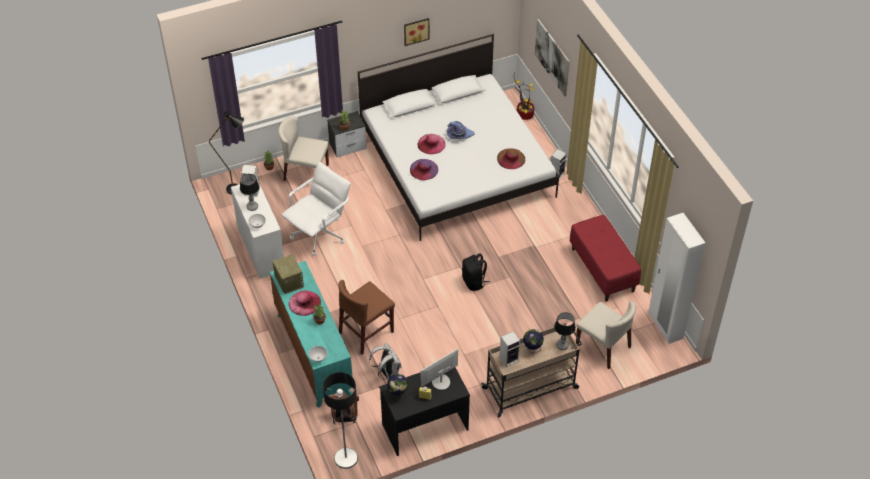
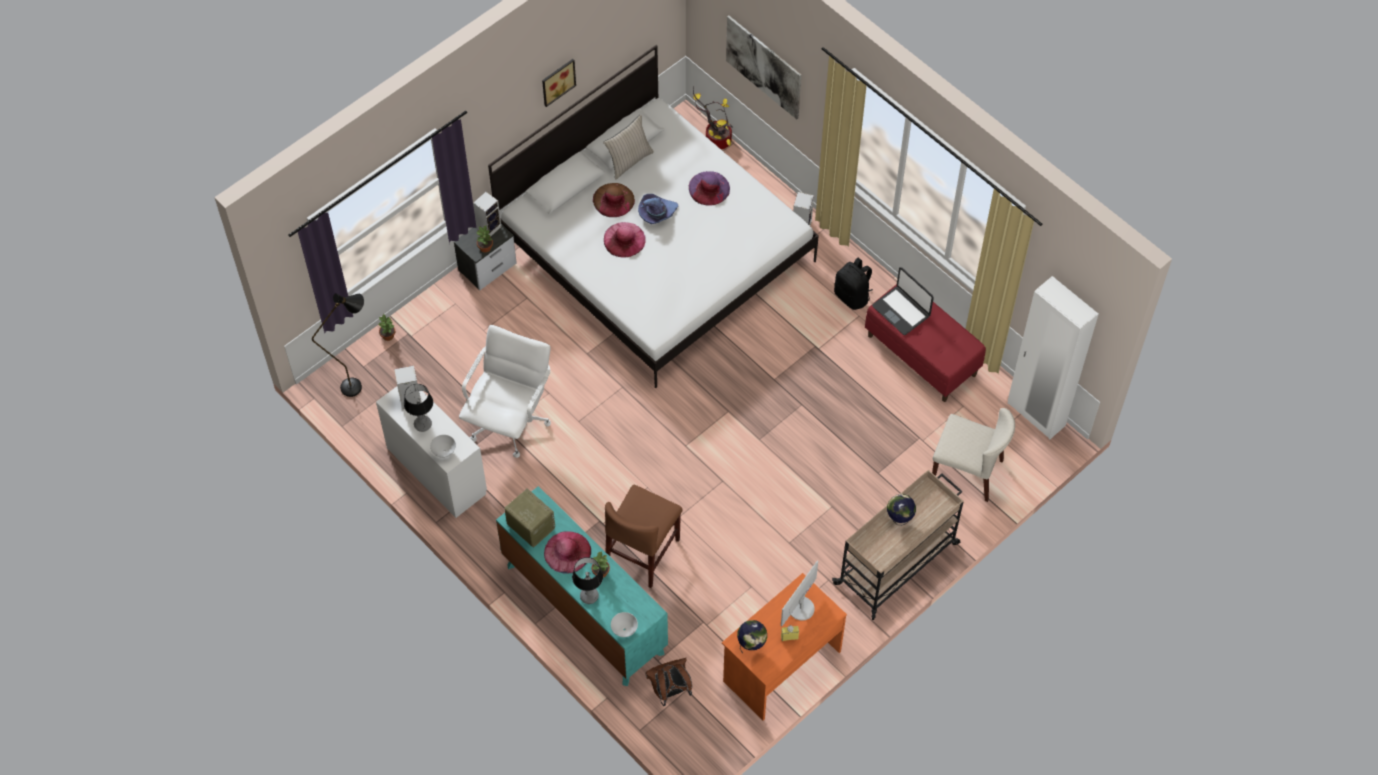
camera: 20 degrees left, 10 degrees up
beige chair [278,116,329,181] -> none
floor lamp [323,372,358,469] -> none
white backpack [369,343,401,379] -> none
black desk [379,367,470,456] -> orange desk [722,573,847,720]
purple hat [410,159,439,180] -> purple hat moved to [689,171,730,206]
black backpack [462,253,490,291] -> black backpack moved to [834,258,873,310]
brown hat [497,148,525,169] -> brown hat moved to [593,183,635,217]
speaker [500,331,520,367] -> speaker moved to [473,192,501,237]
table lamp [554,312,576,350] -> table lamp moved to [572,557,603,604]
none -> beige pillow [603,114,654,180]
none -> laptop [872,267,934,335]

